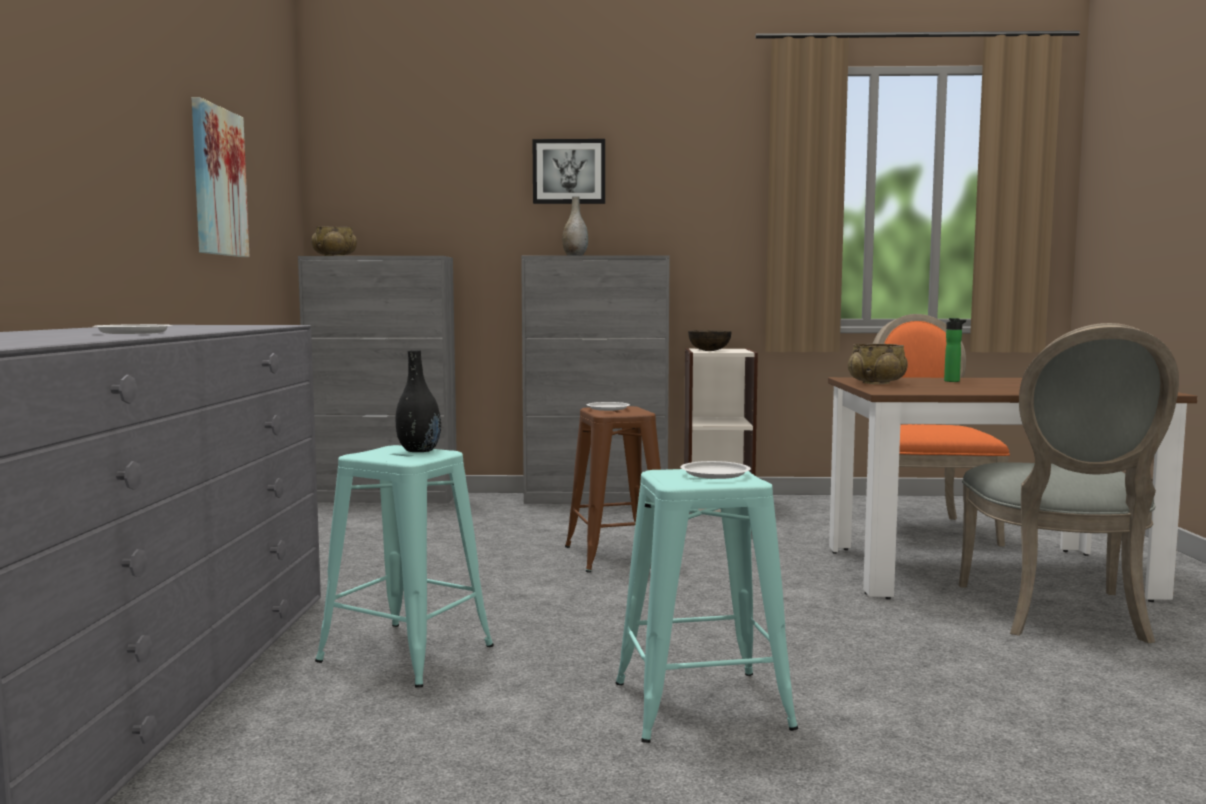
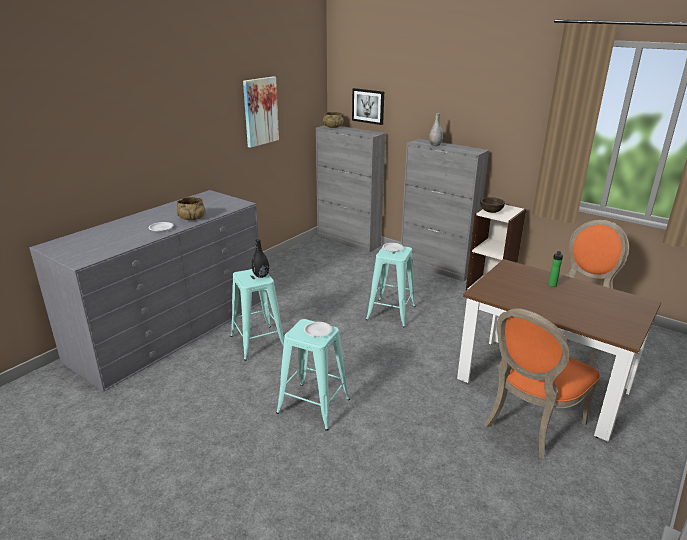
camera: 35 degrees right, 20 degrees up
picture [533,139,605,204] -> picture moved to [352,88,384,125]
brown stool [565,406,661,573] -> turquoise stool [366,246,416,328]
beige bowl [848,344,908,384] -> beige bowl moved to [177,197,206,221]
grey chair [959,323,1179,643] -> orange chair [484,308,600,459]

